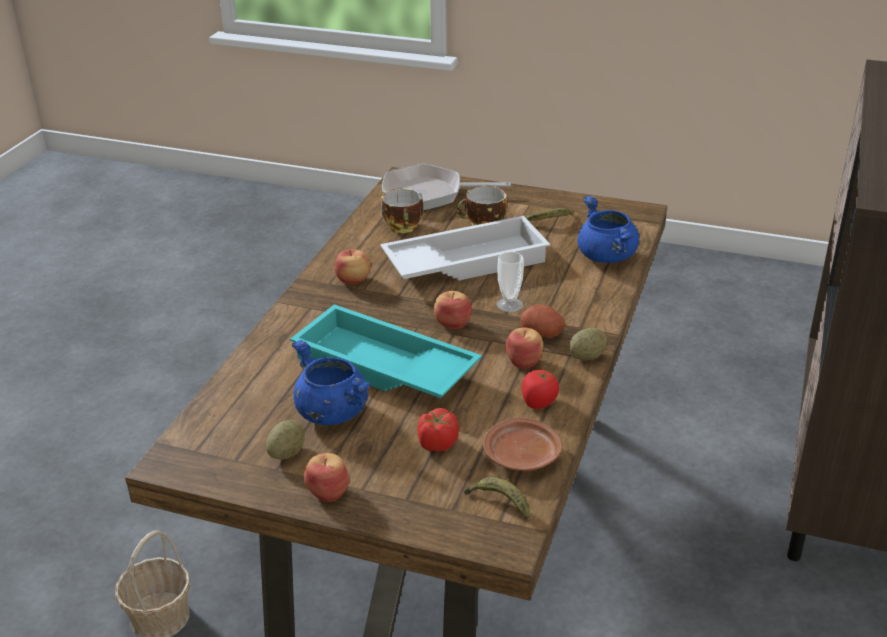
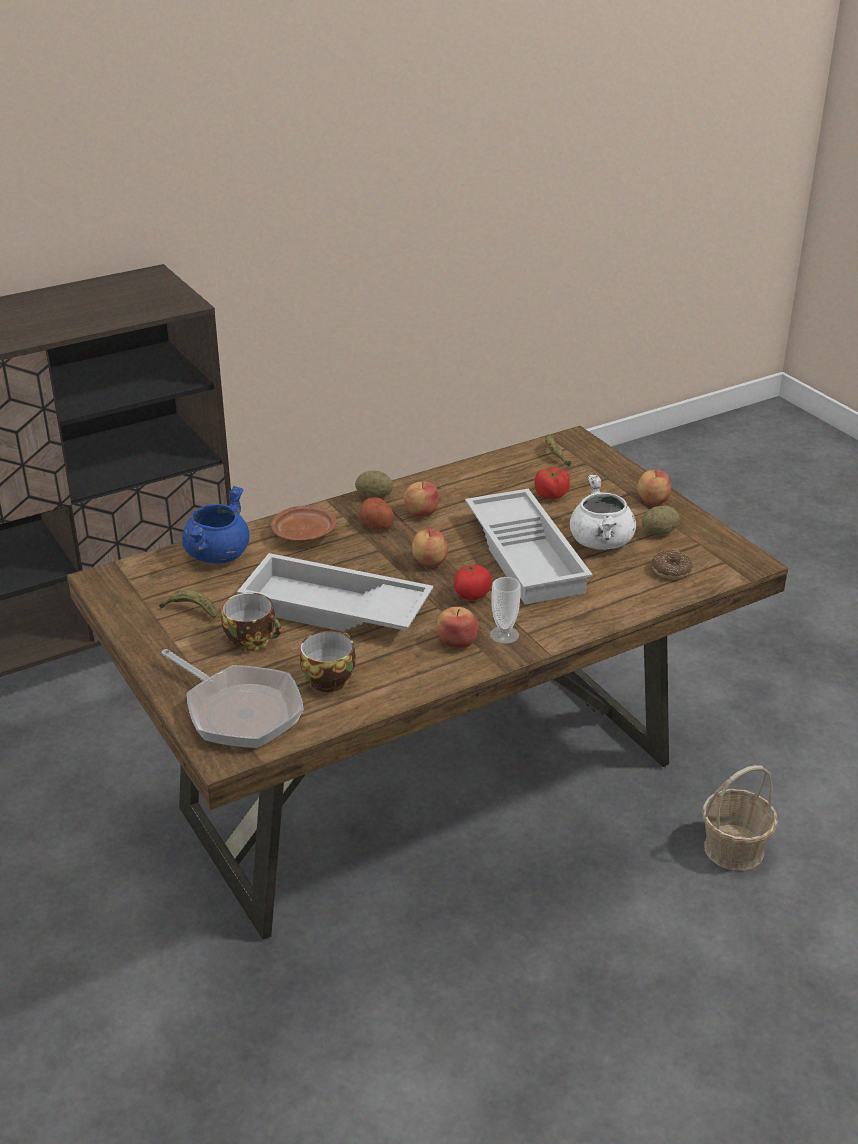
camera: 140 degrees left, 0 degrees up
turquoise tray [290,304,482,398] -> white tray [465,489,593,604]
blue cooking pot [292,340,371,425] -> white cooking pot [570,475,636,550]
brown plate [483,418,562,471] -> brown plate moved to [271,506,336,542]
cup [497,251,524,312] -> cup moved to [490,577,520,644]
tomato [522,370,559,409] -> tomato moved to [454,564,492,600]
none -> donut [651,549,693,579]

